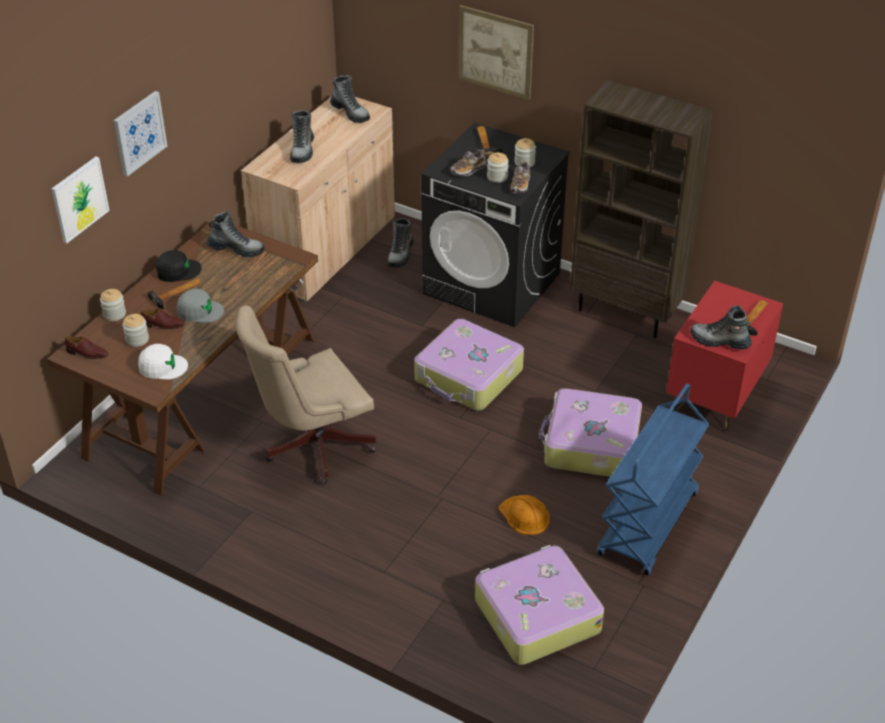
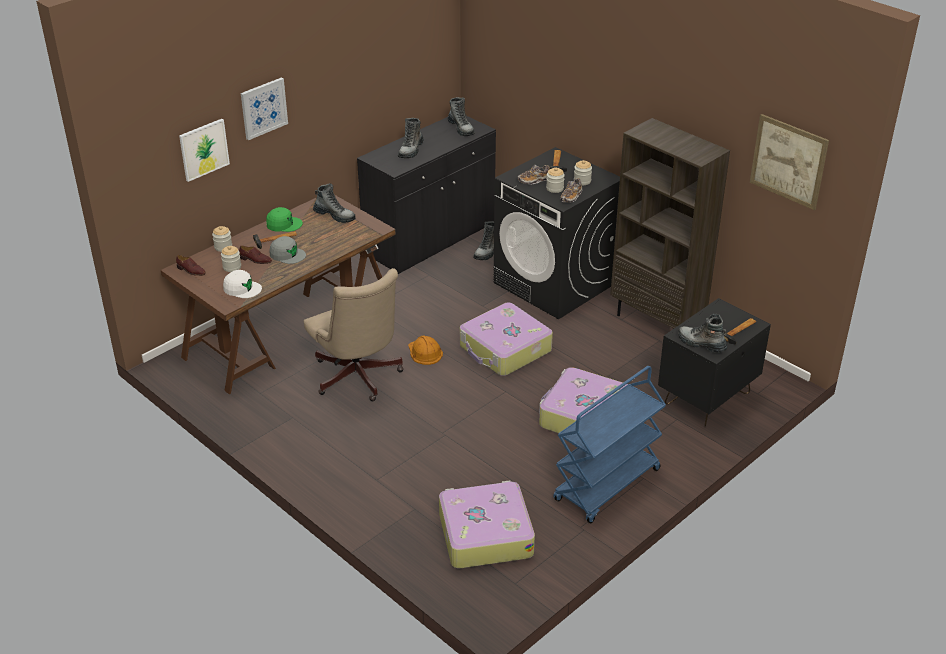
camera: 15 degrees right, 5 degrees down
black cap [156,250,202,282] -> green cap [266,207,303,232]
beige office chair [236,306,376,484] -> beige office chair turned 105 degrees counterclockwise [304,268,404,401]
beige cabinet [241,96,395,302] -> black cabinet [357,116,496,274]
picture [458,5,534,100] -> picture moved to [750,114,829,210]
orange hard hat [499,495,550,535] -> orange hard hat moved to [408,336,443,365]
red nightstand [666,280,783,431] -> black nightstand [658,298,771,427]

